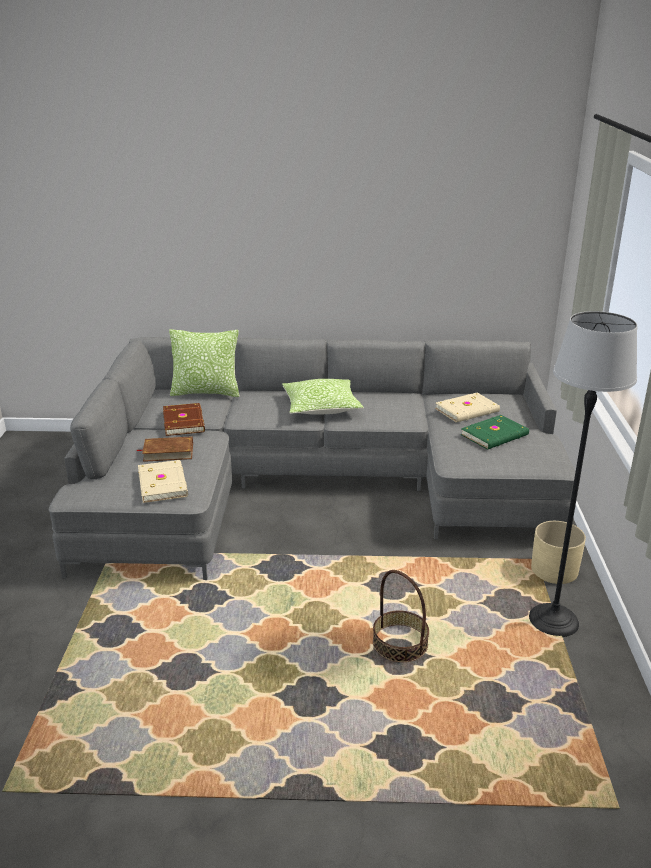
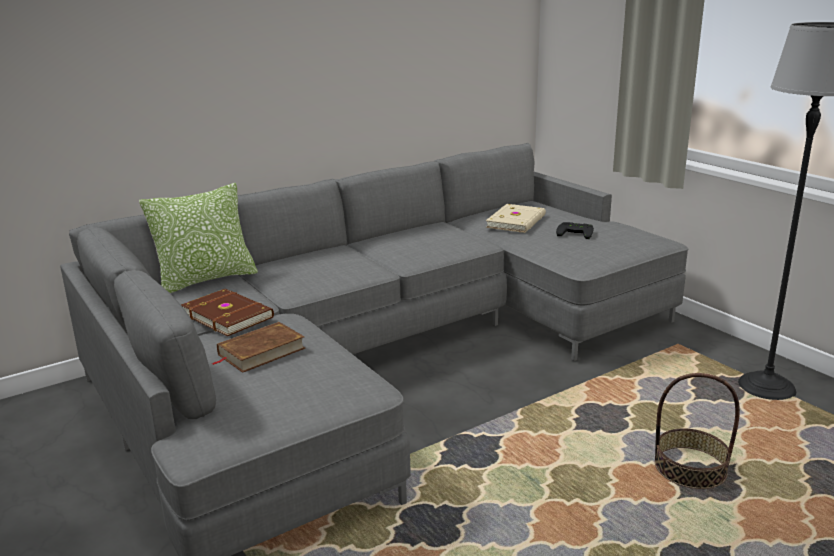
camera: 35 degrees left, 5 degrees down
beige book [138,460,188,503] -> none
pillow [282,379,364,415] -> none
green book [461,415,529,450] -> black game controller [556,222,594,239]
beige planter [531,521,586,584] -> none

